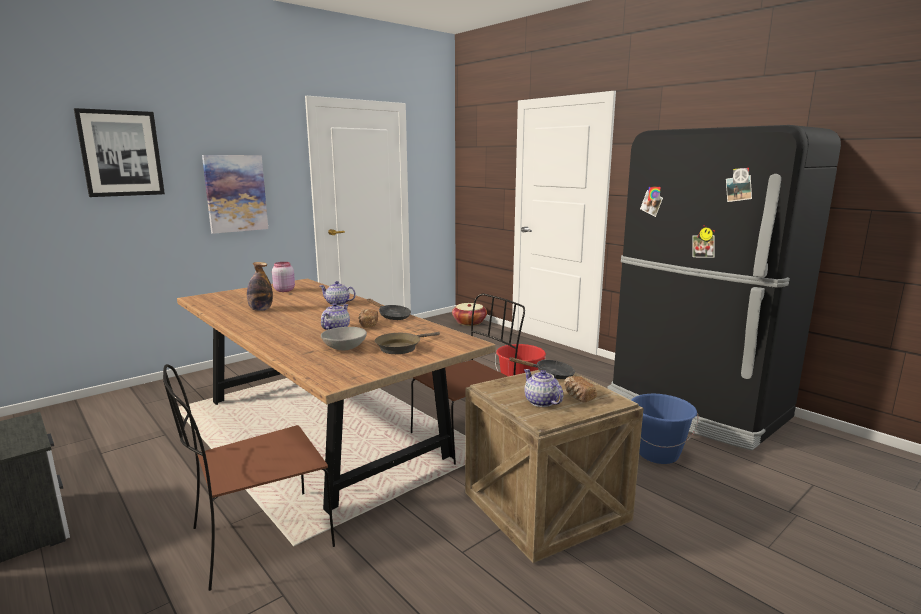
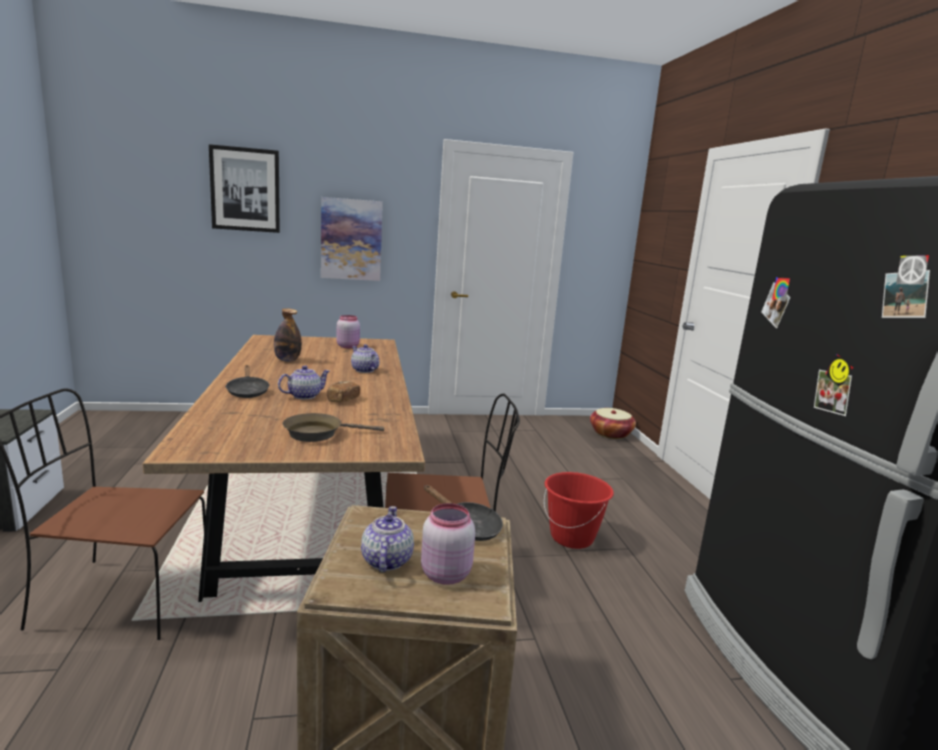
camera: 30 degrees right, 0 degrees up
grey bowl [321,327,367,351] -> none
black frying pan [367,299,411,320] -> black frying pan moved to [225,365,270,398]
bread [564,376,597,403] -> pink jar [421,503,475,585]
blue bucket [631,394,698,464] -> none

